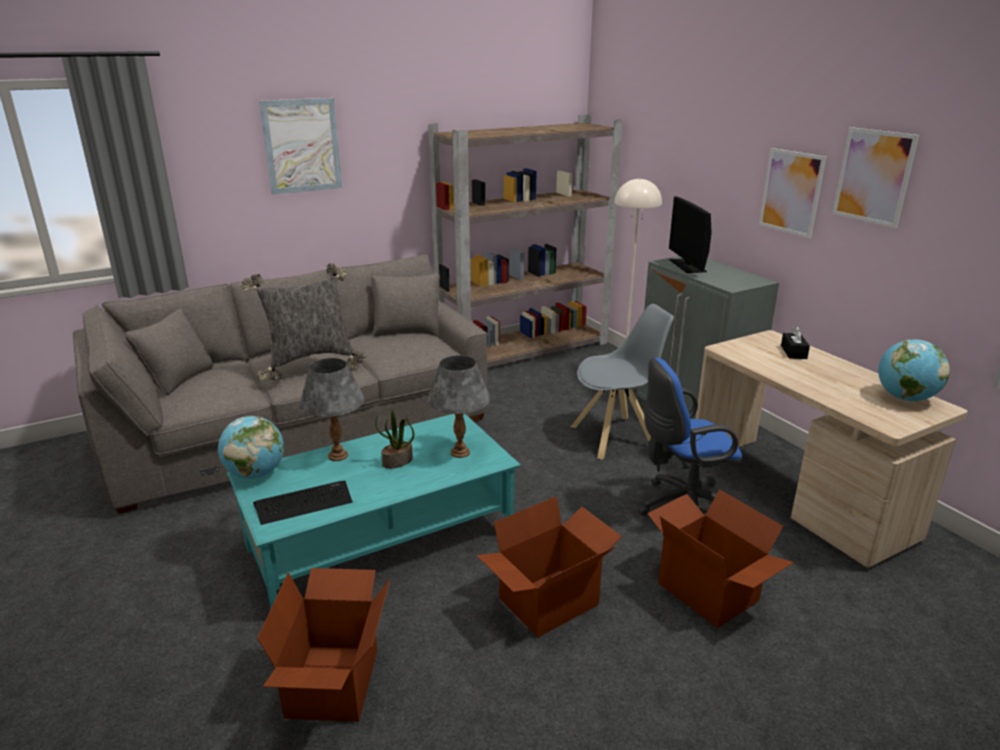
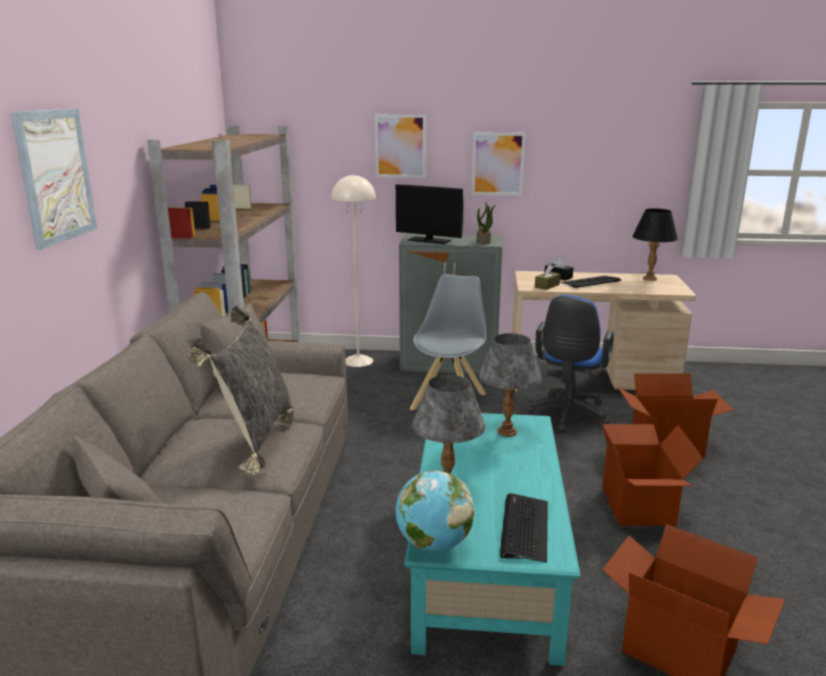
camera: 55 degrees left, 5 degrees down
potted plant [375,409,415,469] -> potted plant moved to [477,202,496,245]
picture [832,127,919,228] -> picture moved to [375,115,426,178]
globe [878,339,950,401] -> black table lamp [633,208,678,281]
none -> brown tissue box [535,265,561,290]
none -> keyboard [561,276,621,288]

